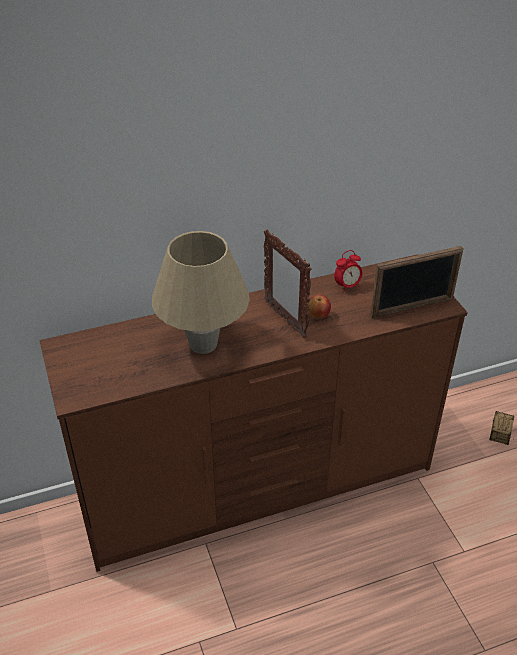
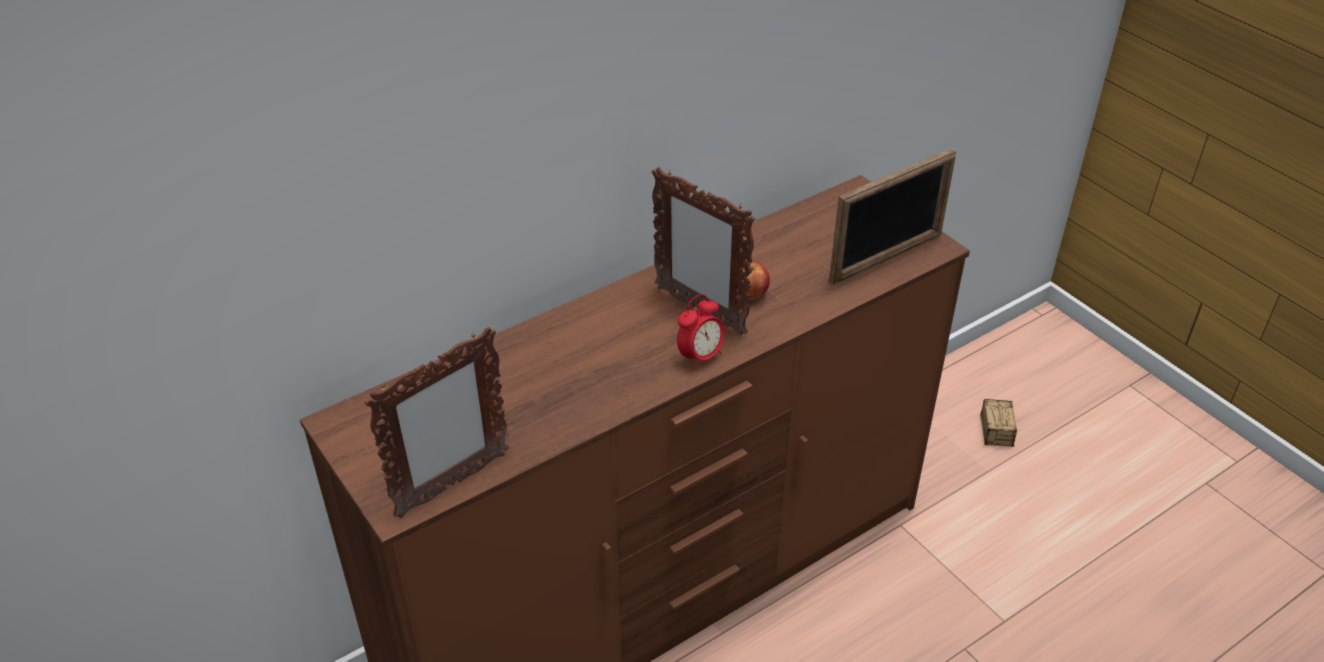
camera: 15 degrees left, 0 degrees up
beige table lamp [152,231,250,354] -> none
alarm clock [334,250,362,292] -> alarm clock moved to [677,294,725,370]
none -> picture frame [364,327,509,518]

